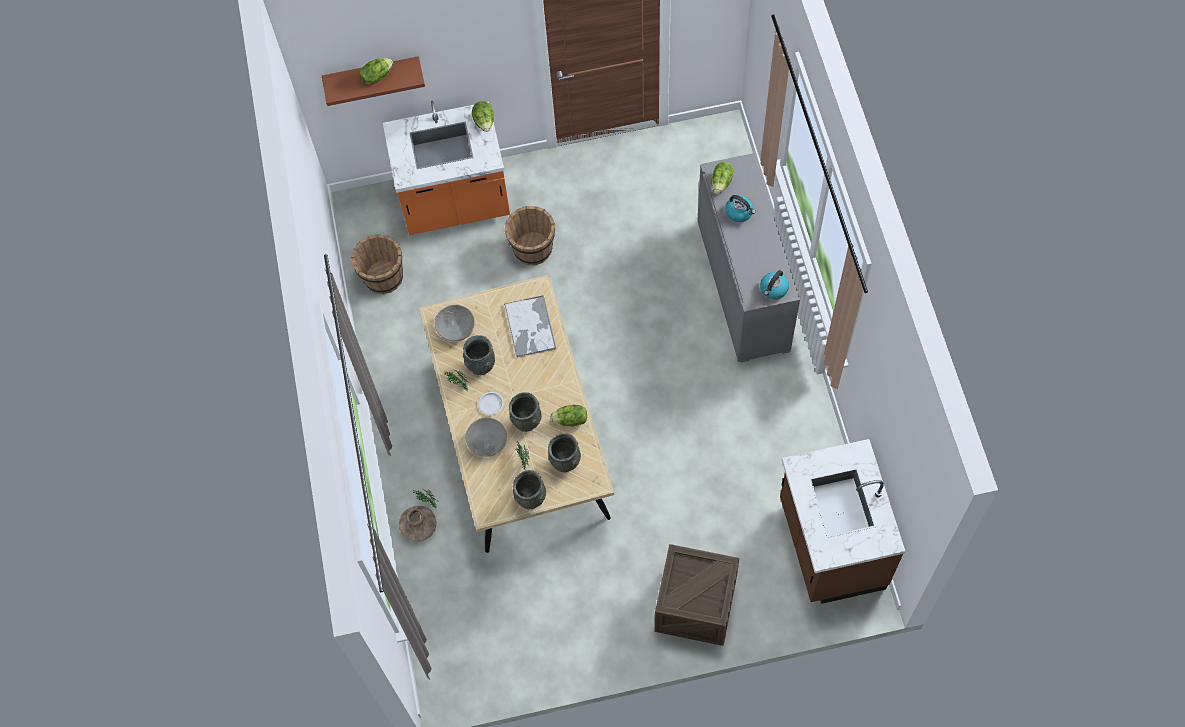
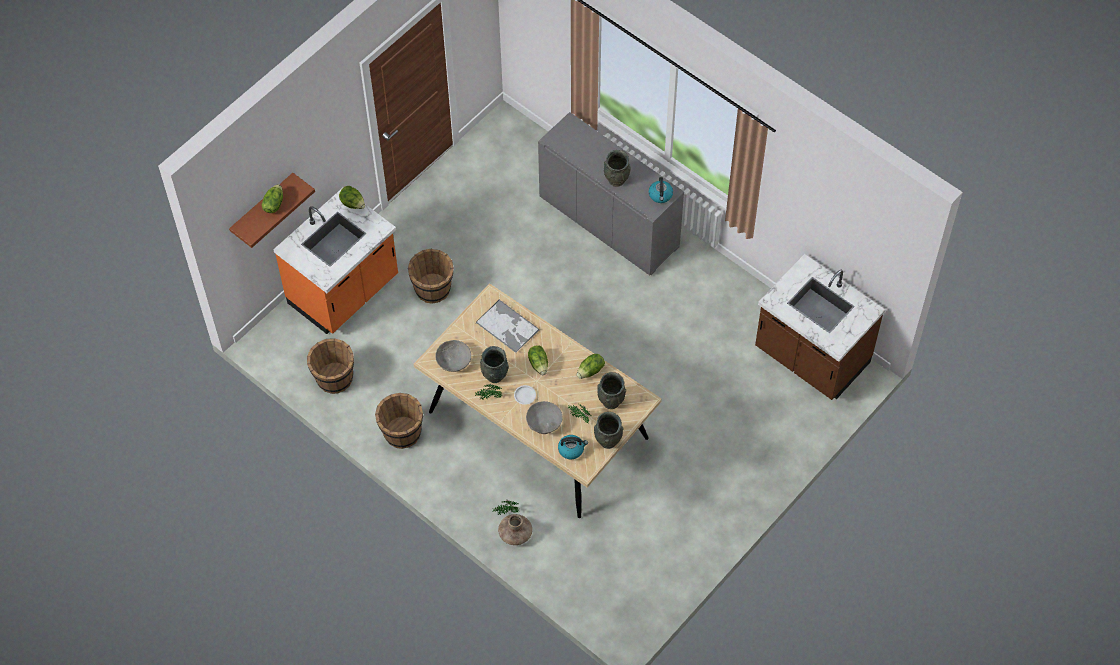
camera: 40 degrees left, 5 degrees down
grey vase [509,392,542,432] -> grey vase moved to [604,150,631,187]
crate [655,544,740,646] -> none
lettuce [712,162,734,194] -> lettuce moved to [528,345,548,375]
kettle [725,195,756,222] -> kettle moved to [558,435,588,460]
none -> brown bucket [375,393,423,449]

